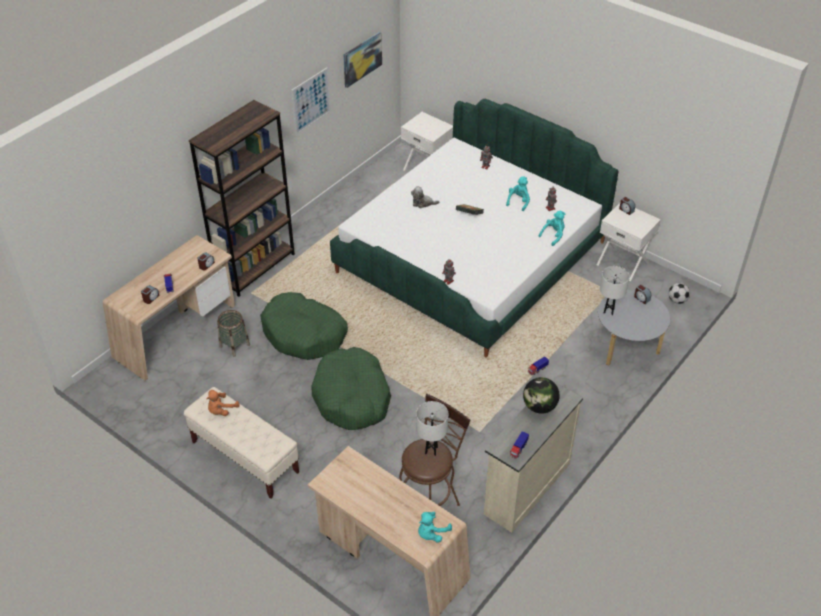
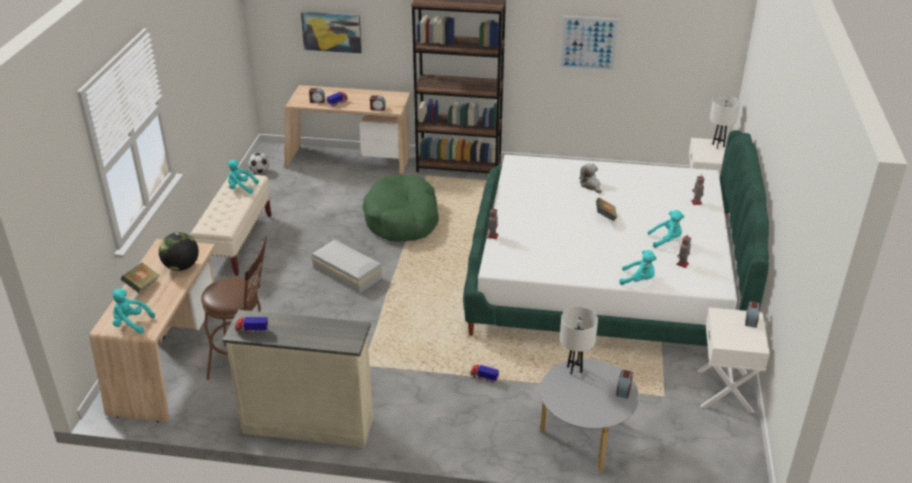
camera: 60 degrees right, 10 degrees down
orange plush toy [206,390,240,416] -> turquoise plush toy [227,160,259,194]
basket [217,310,250,357] -> none
green dog bed [311,347,391,430] -> white storage box [311,240,382,294]
picture [343,32,382,88] -> picture moved to [301,12,362,54]
white table lamp [416,401,449,456] -> white table lamp moved to [710,95,740,148]
globe [523,377,560,414] -> globe moved to [159,232,199,271]
football [669,283,690,304] -> football moved to [248,152,269,173]
none -> book [121,263,159,293]

